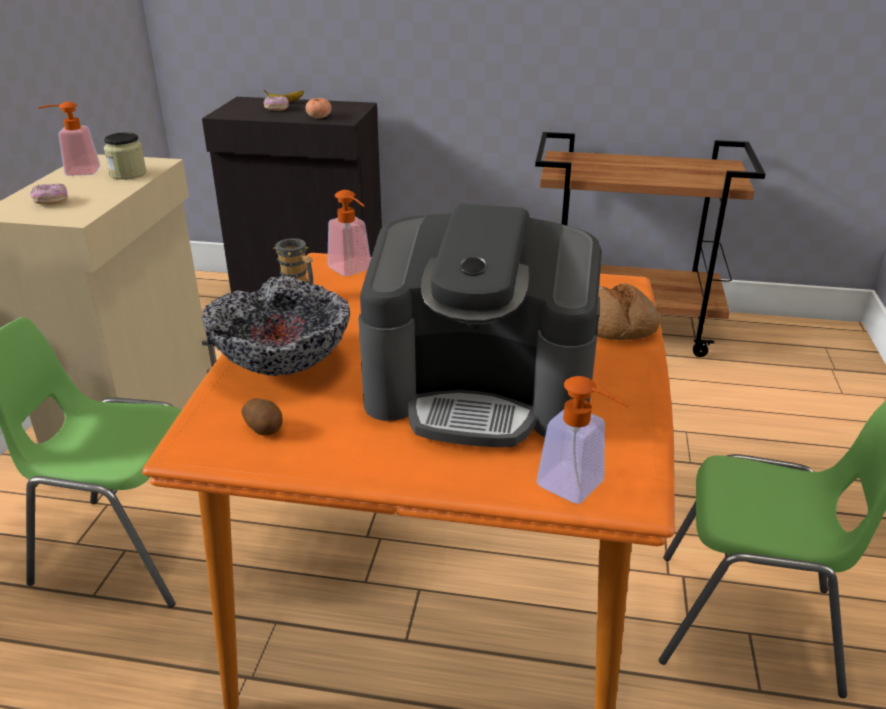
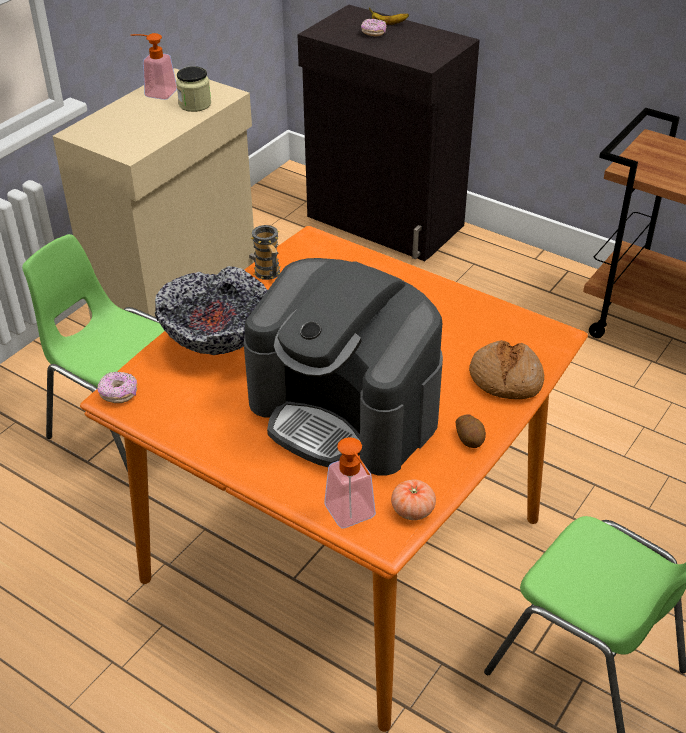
camera: 25 degrees right, 10 degrees up
donut [30,184,68,205] -> donut moved to [97,372,137,403]
potato [241,399,282,435] -> potato moved to [456,414,486,448]
tomato [306,98,332,118] -> tomato moved to [391,479,436,520]
soap dispenser [327,190,371,276] -> none

